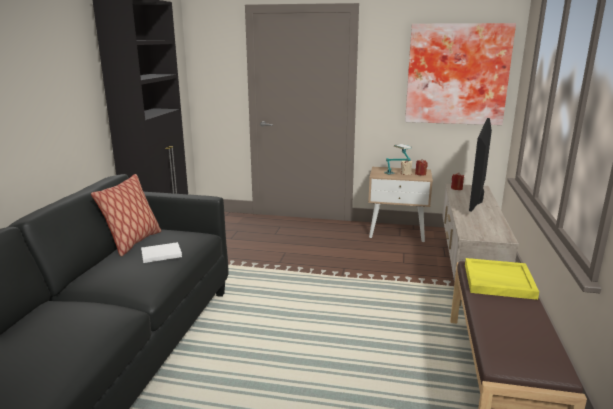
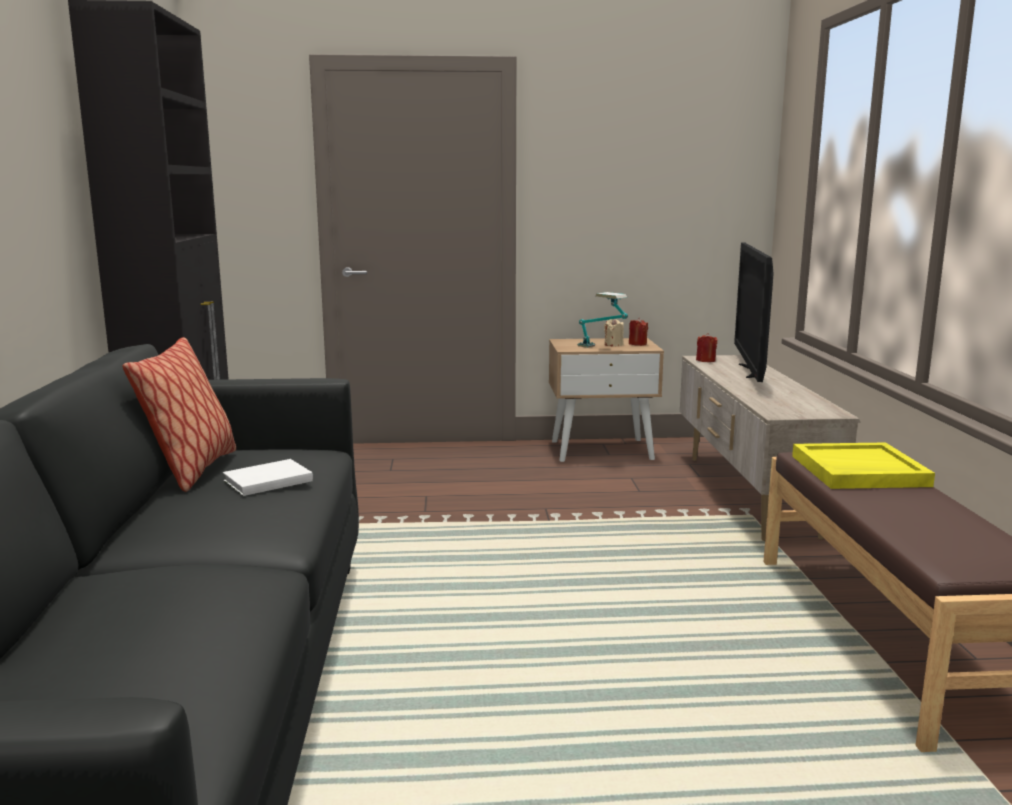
camera: 15 degrees left, 5 degrees down
picture [405,23,516,125] -> none

